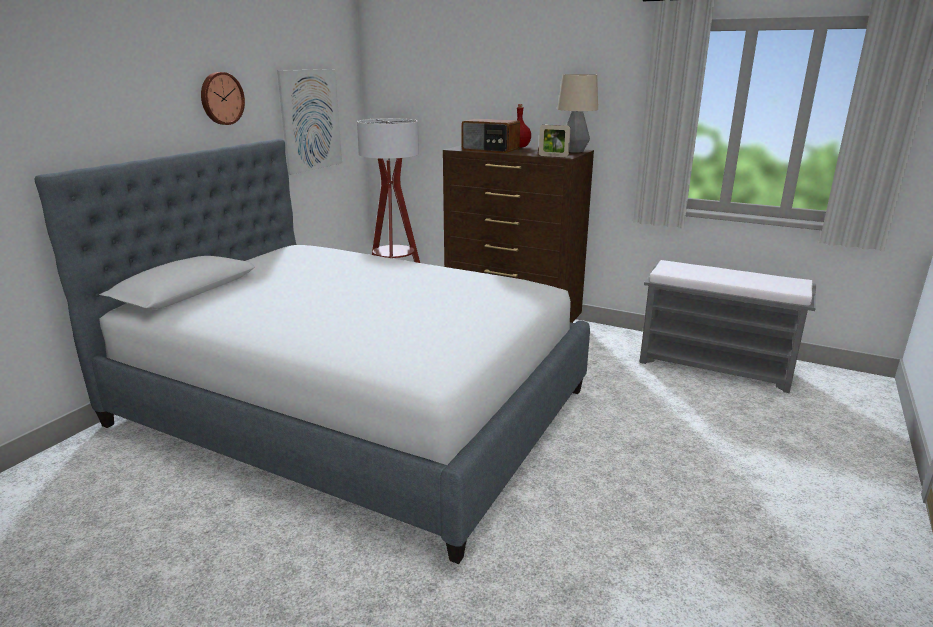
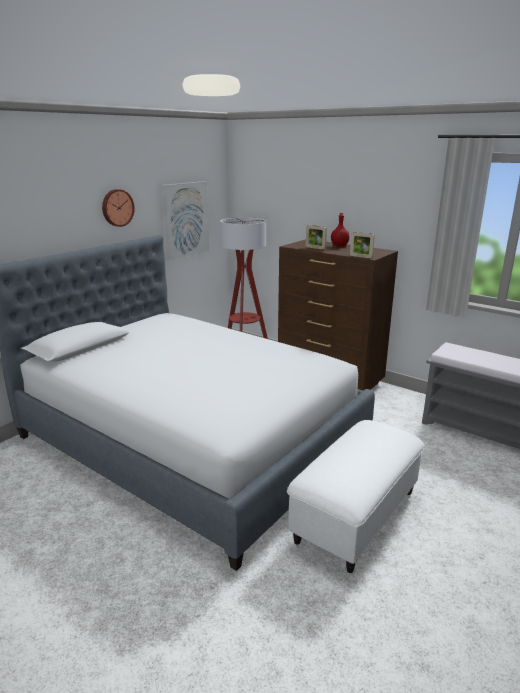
camera: 10 degrees right, 0 degrees up
radio [462,118,520,153] -> picture frame [306,225,327,249]
table lamp [557,74,598,153] -> none
none -> white ottoman [287,420,425,573]

